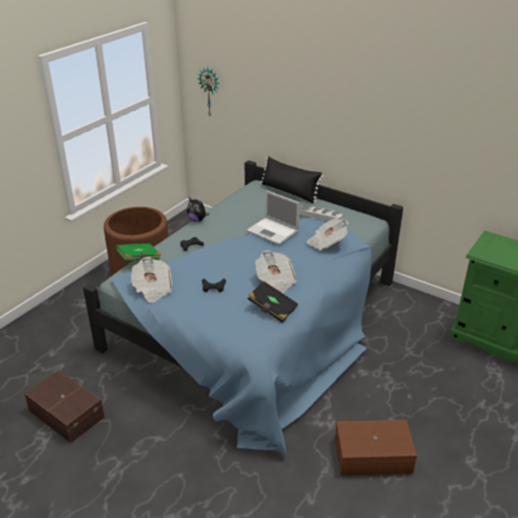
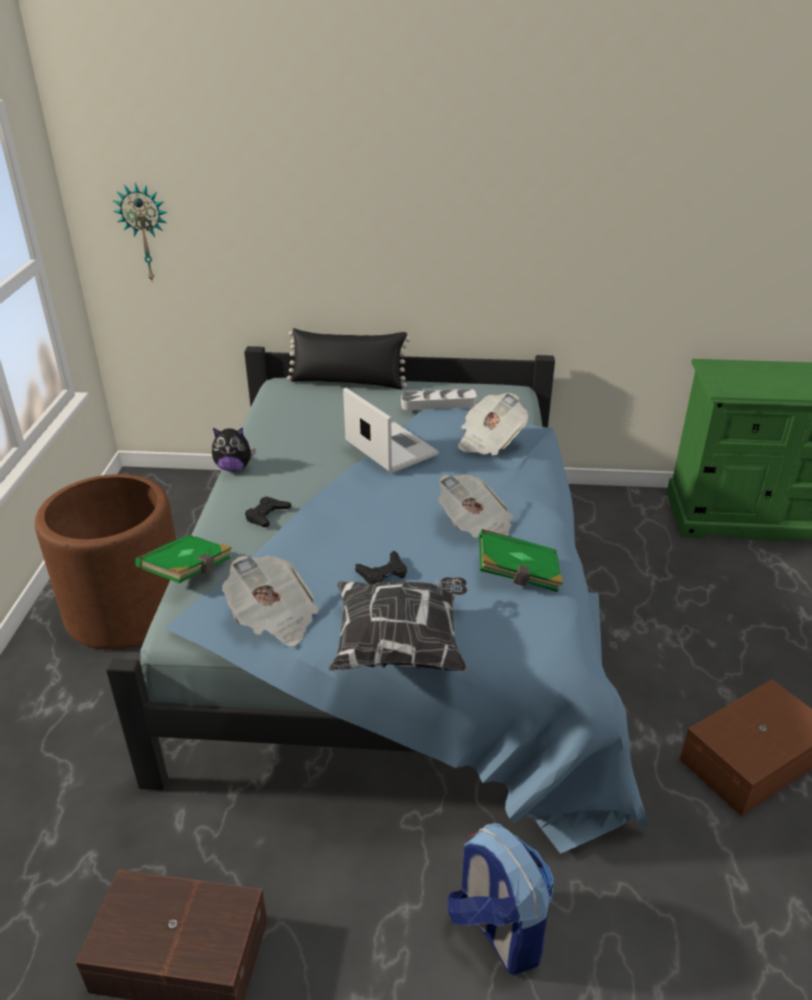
camera: 30 degrees left, 0 degrees up
laptop [246,190,300,245] -> laptop turned 135 degrees counterclockwise [343,388,439,473]
black book [248,281,298,323] -> green book [479,529,563,592]
none -> pillow [329,577,467,671]
none -> backpack [448,823,555,975]

